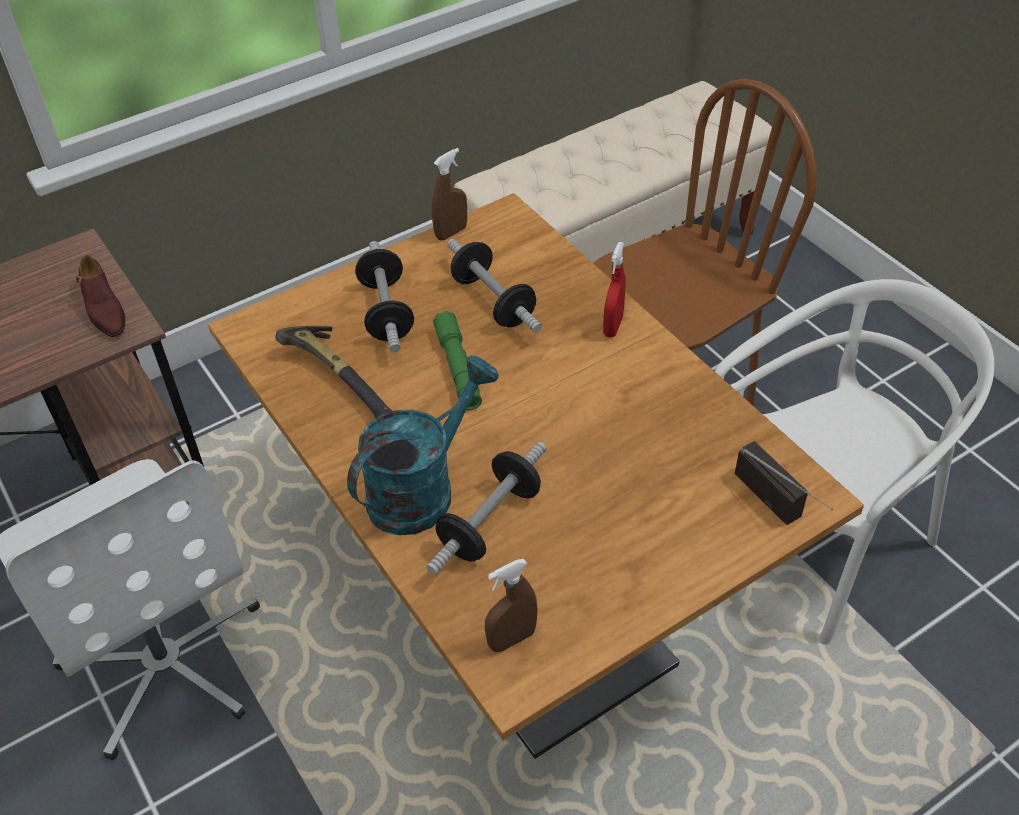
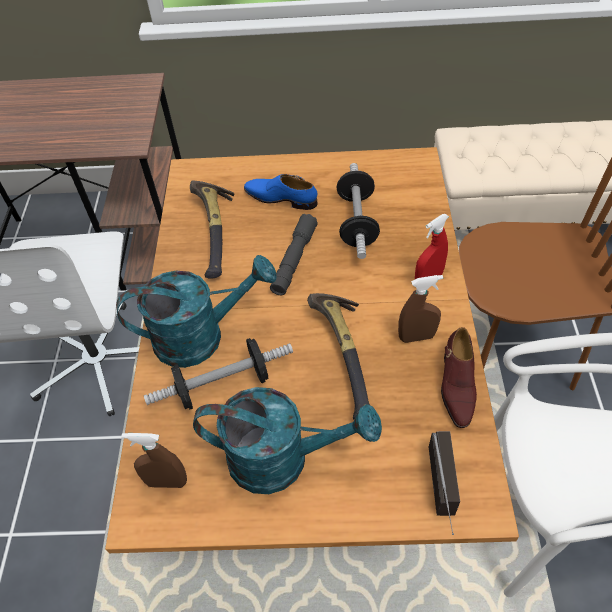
camera: 35 degrees right, 5 degrees up
brown shoe [76,255,125,337] -> brown shoe moved to [441,327,477,428]
dumbbell [355,241,414,353] -> blue shoe [244,174,318,210]
brown spray bottle [432,148,467,240] -> brown spray bottle moved to [398,275,443,343]
green flashlight [433,311,482,410] -> grey flashlight [270,214,318,295]
none -> turquoise watering can [193,387,382,494]
none -> hammer [307,293,370,419]

